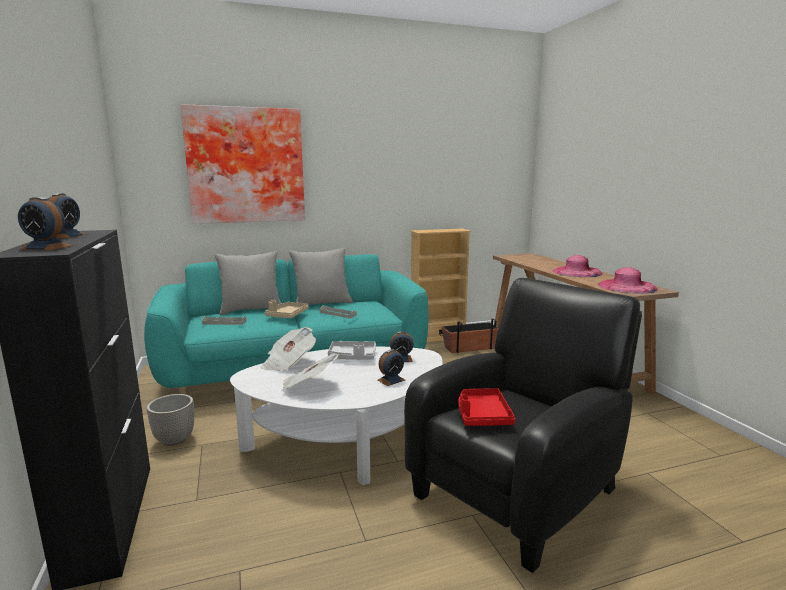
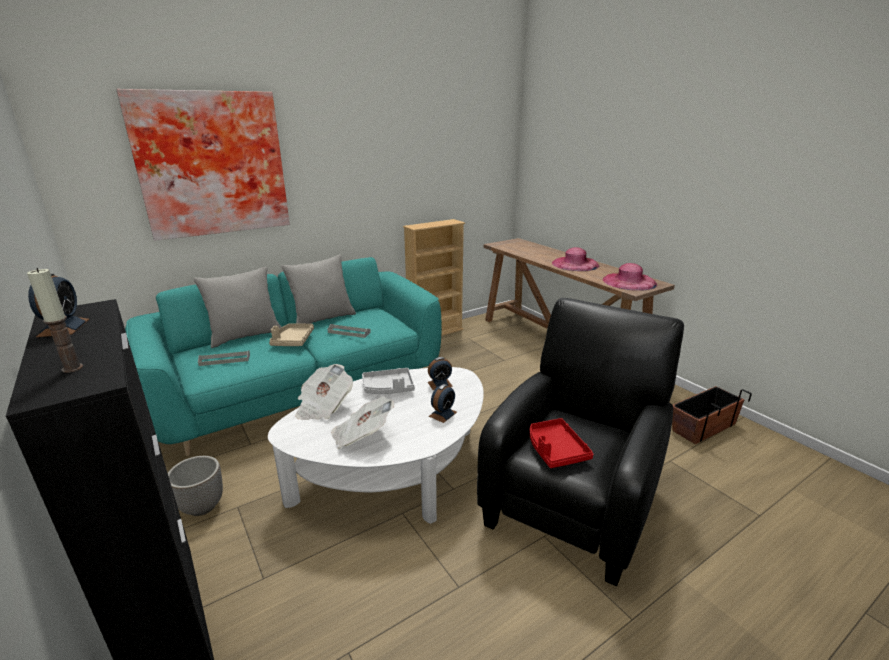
camera: 15 degrees left, 10 degrees up
alarm clock [18,197,73,250] -> candle [27,268,83,373]
planter [442,319,498,353] -> planter moved to [672,386,752,444]

